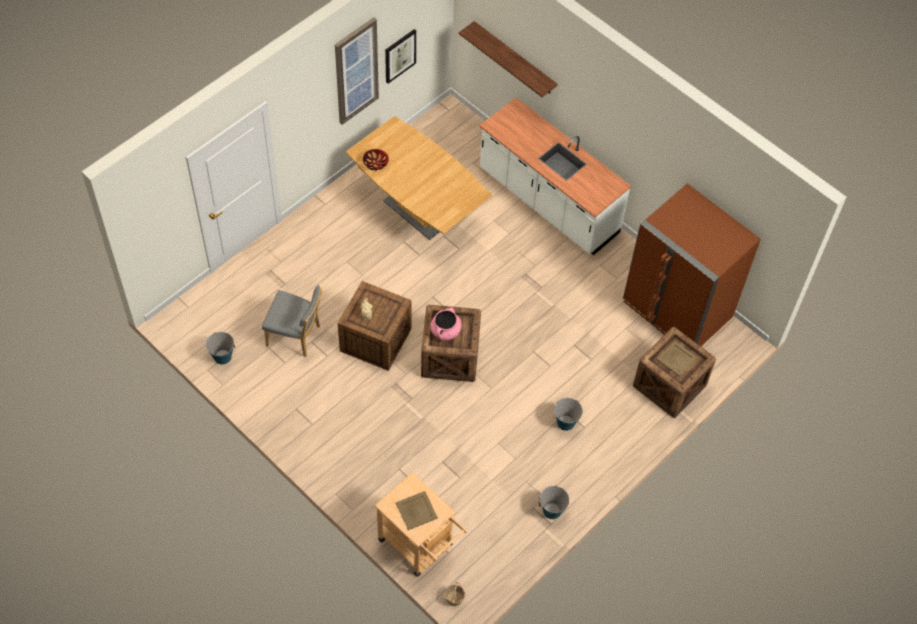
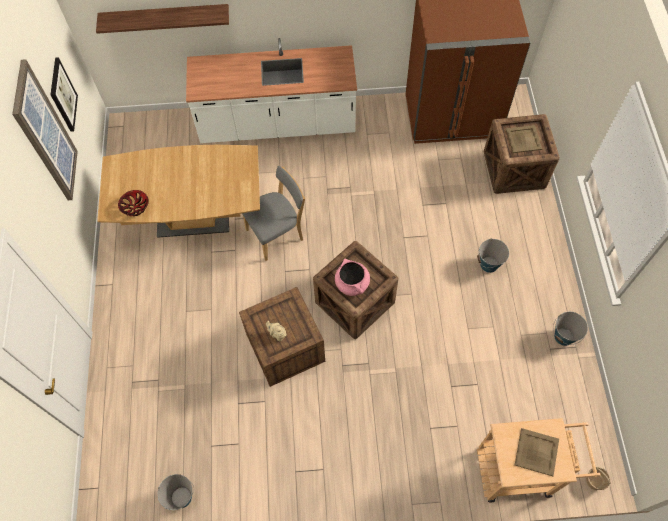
camera: 45 degrees left, 5 degrees up
grey chair [262,285,322,357] -> grey chair moved to [242,166,305,261]

